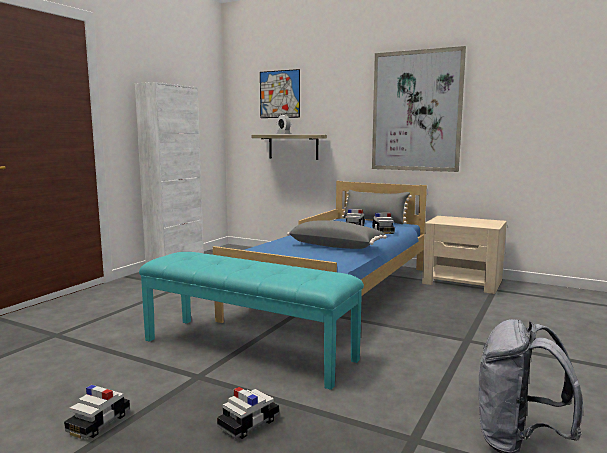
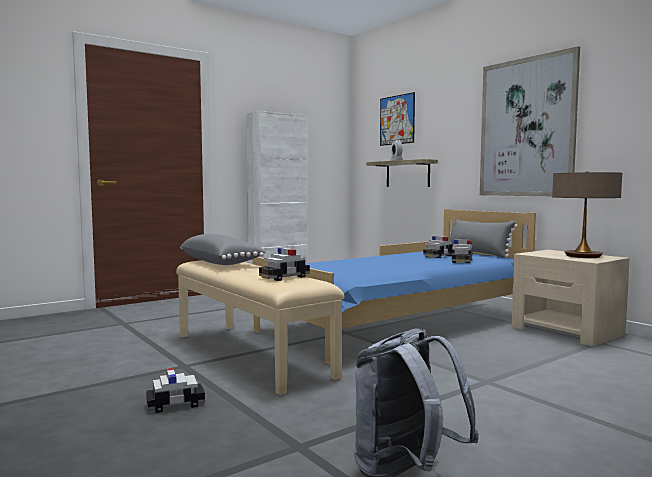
camera: 25 degrees right, 5 degrees down
toy car [64,385,130,439] -> toy car moved to [259,248,310,281]
turquoise bench [139,252,364,390] -> beige bench [176,260,345,395]
grey pillow [287,220,387,249] -> grey pillow moved to [180,234,266,265]
none -> table lamp [552,172,622,258]

